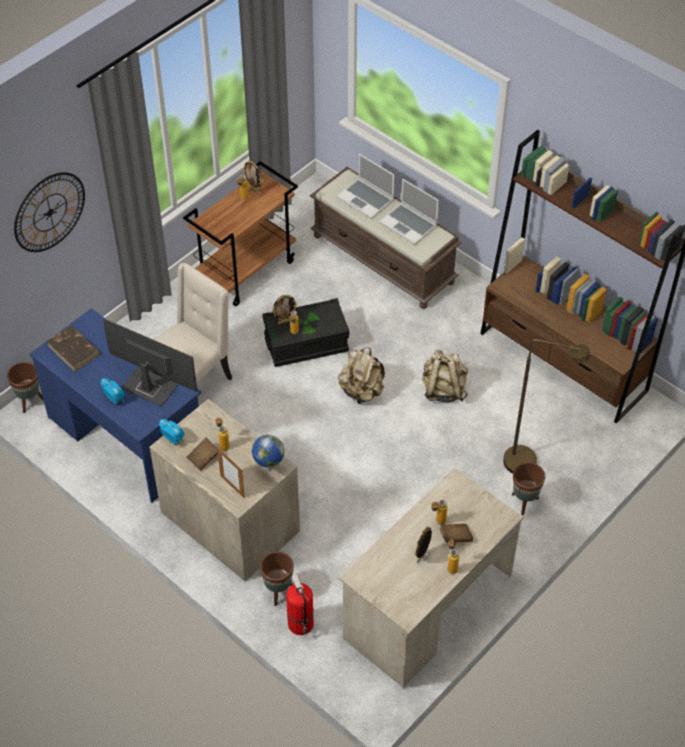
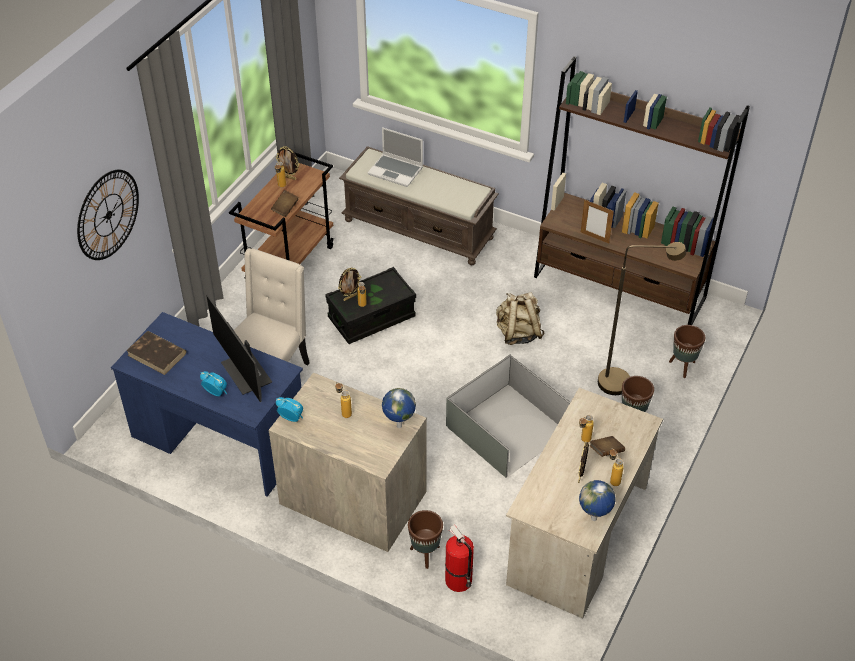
camera: 15 degrees left, 5 degrees down
brown planter [7,362,44,413] -> brown planter moved to [669,325,705,378]
monitor [103,319,197,406] -> monitor turned 135 degrees counterclockwise [206,294,272,402]
brown book [186,438,218,471] -> brown book moved to [271,190,299,217]
picture frame [217,447,245,498] -> picture frame moved to [581,200,614,243]
beige backpack [338,347,385,404] -> none
laptop [379,179,439,245] -> none
none -> grey storage box [446,355,570,478]
none -> globe [579,480,616,521]

